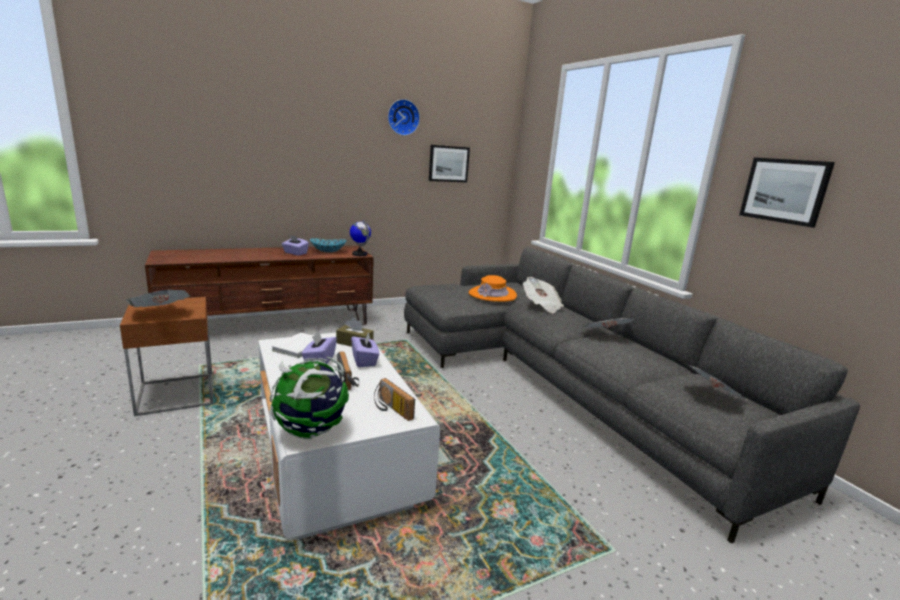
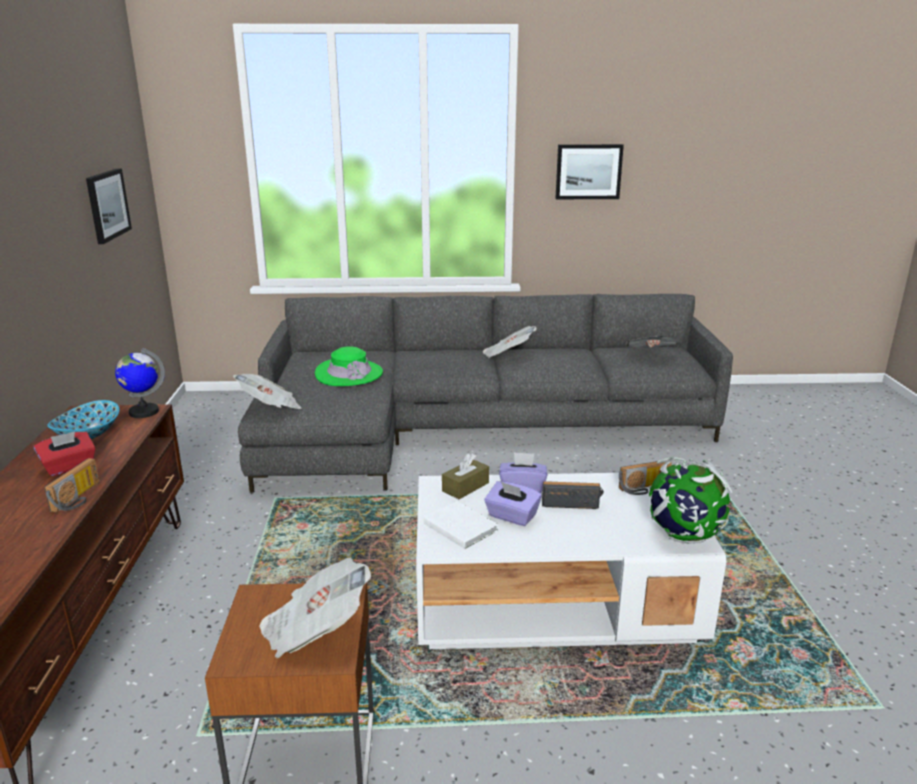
camera: 65 degrees left, 5 degrees up
purple tissue box [282,235,309,255] -> red tissue box [34,431,96,476]
wall clock [388,99,420,136] -> none
orange hat [469,275,517,302] -> green hat [315,346,383,386]
newspaper [523,277,564,313] -> newspaper moved to [233,374,302,409]
none -> radio [45,458,100,512]

